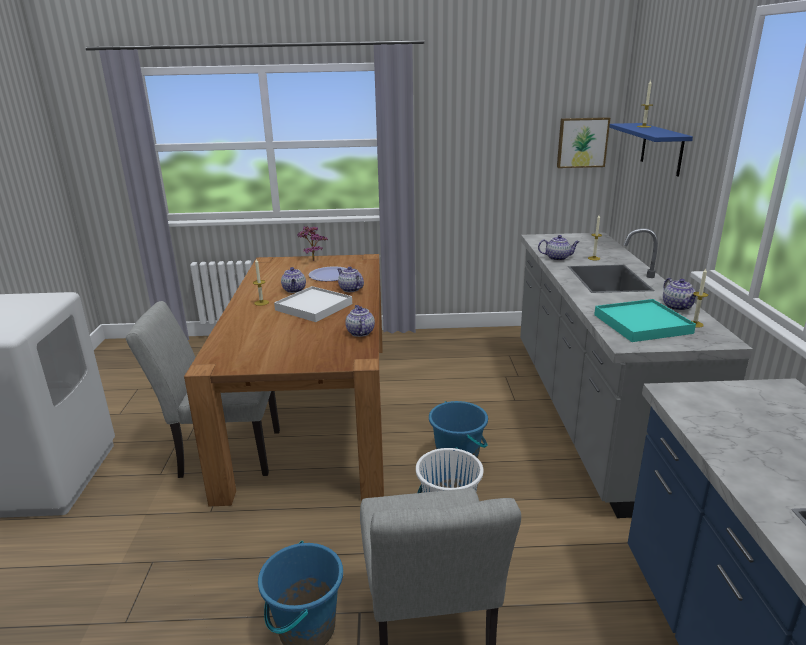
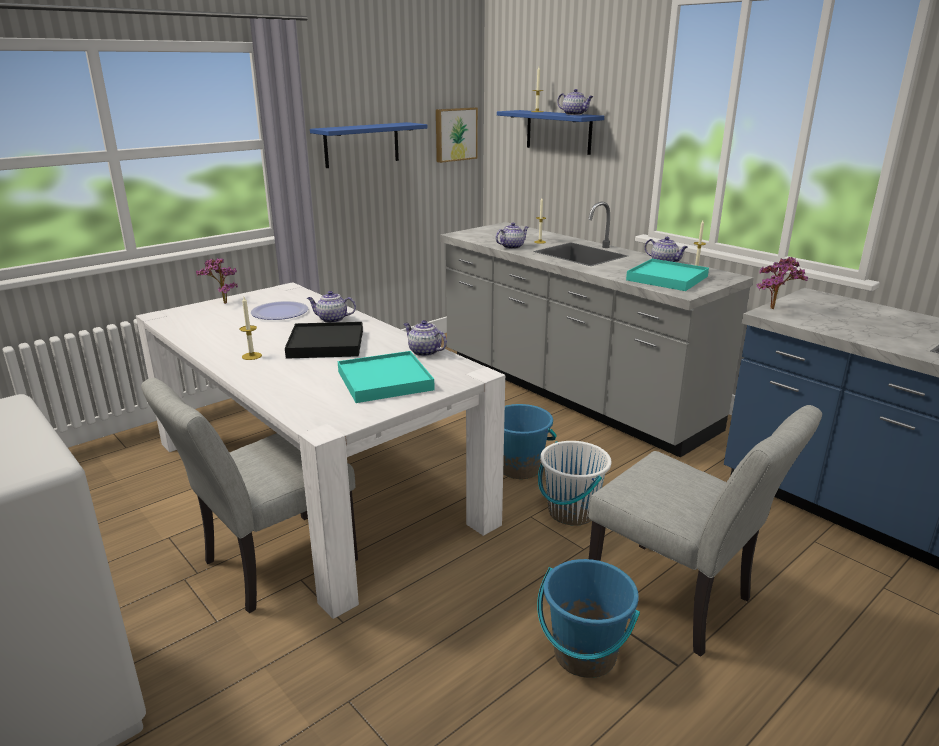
camera: 40 degrees left, 0 degrees up
brown dining table [184,254,384,506] -> white dining table [136,282,505,619]
white tray [274,286,352,322] -> black tray [285,322,363,359]
teapot [281,267,306,293] -> teapot moved to [557,89,593,115]
none -> blue shelf [310,122,428,168]
none -> turquoise tray [338,351,435,403]
none -> potted plant [756,257,808,309]

